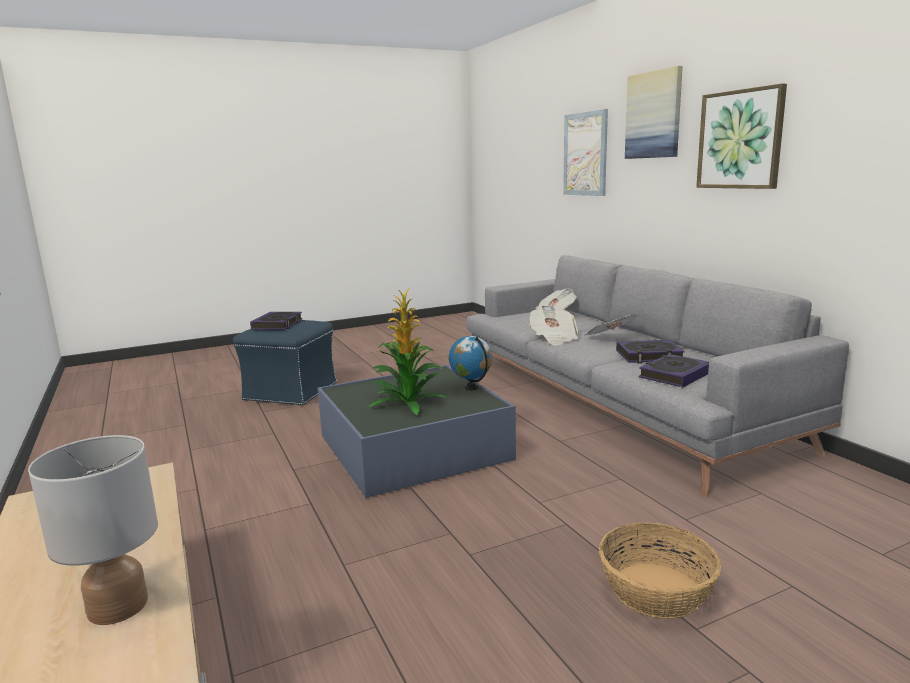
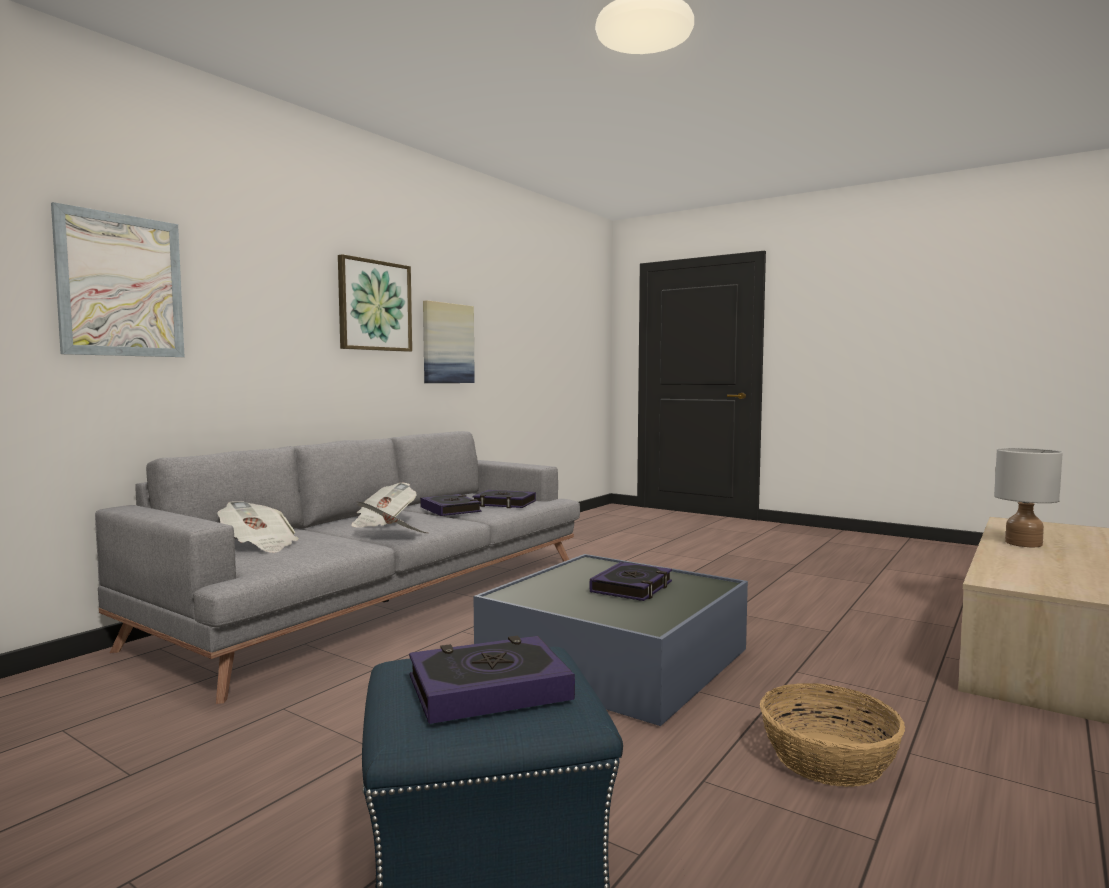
camera: 120 degrees left, 10 degrees down
potted plant [369,289,447,415] -> book [590,562,672,601]
globe [449,336,492,391] -> none
basket [599,522,721,619] -> basket moved to [760,683,905,787]
picture [625,66,683,159] -> picture moved to [423,300,475,383]

